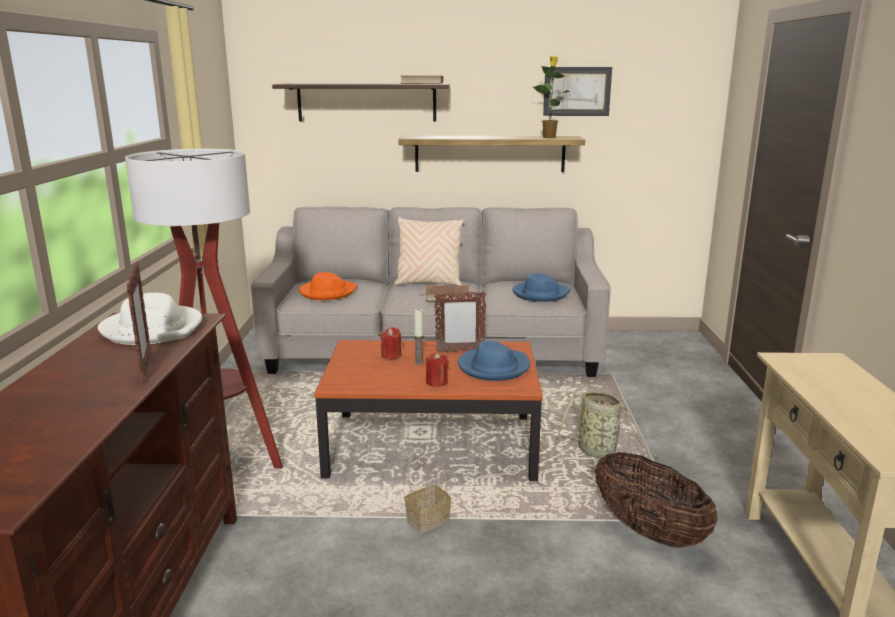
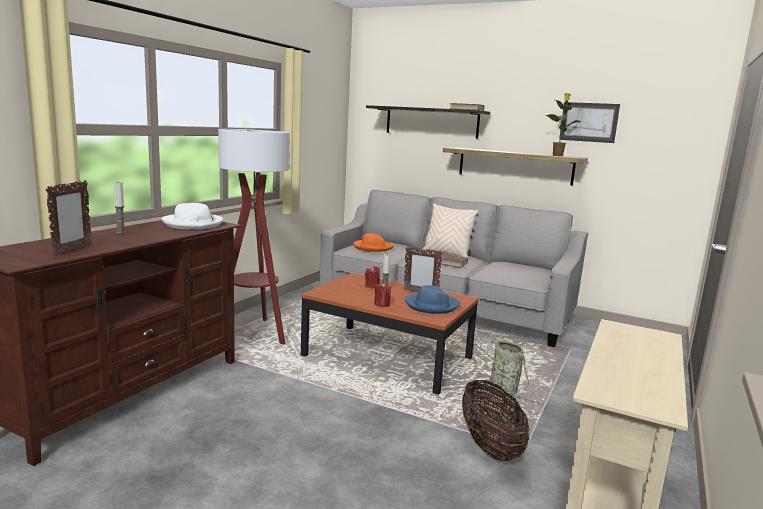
camera: 25 degrees right, 5 degrees down
picture frame [126,262,151,383] -> picture frame moved to [46,180,92,257]
basket [404,450,451,534] -> none
blue hat [512,273,571,302] -> none
none -> candle [114,182,126,234]

